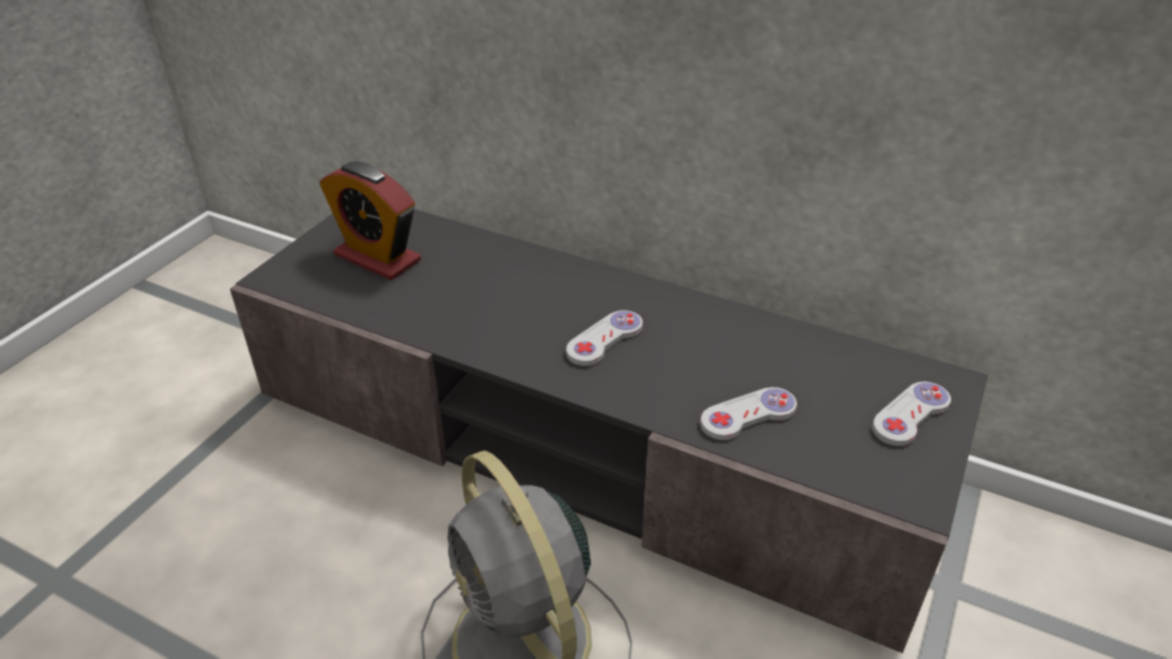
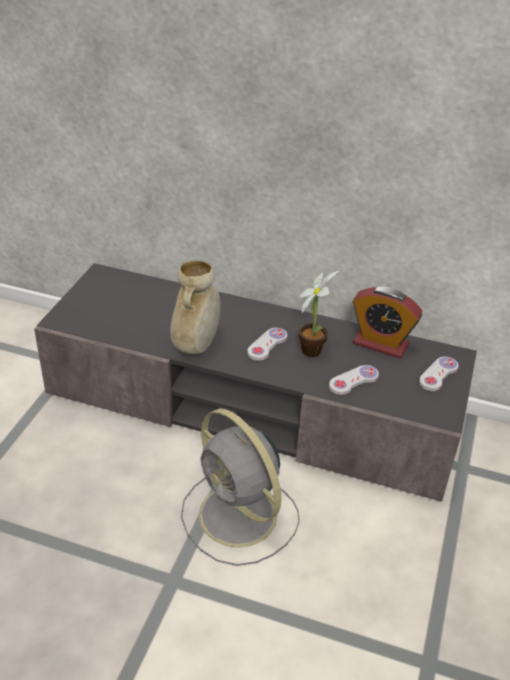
camera: 10 degrees left, 0 degrees up
alarm clock [319,161,421,280] -> alarm clock moved to [353,287,423,359]
none -> beige vase [170,260,220,354]
none -> potted plant [298,271,339,357]

